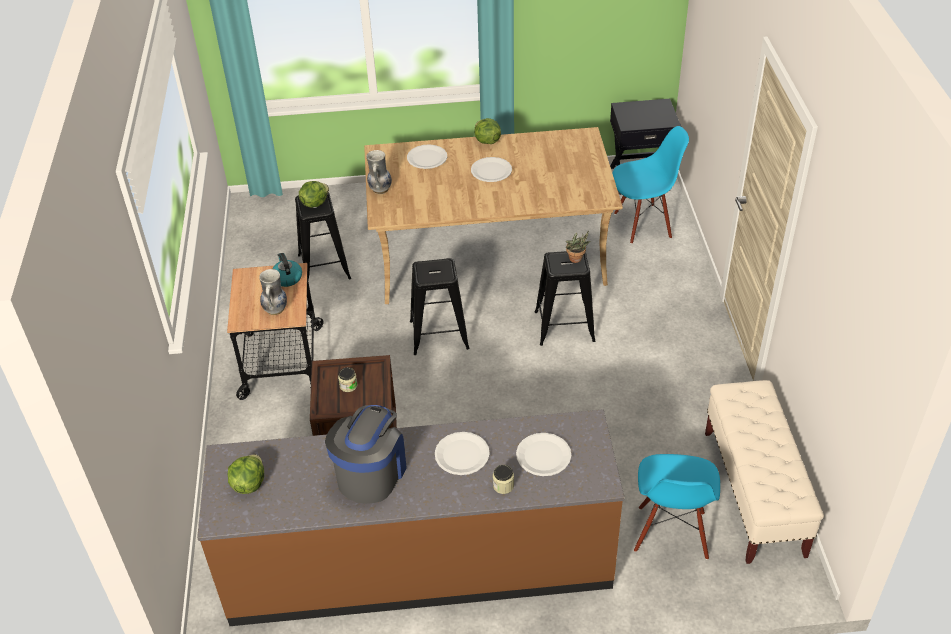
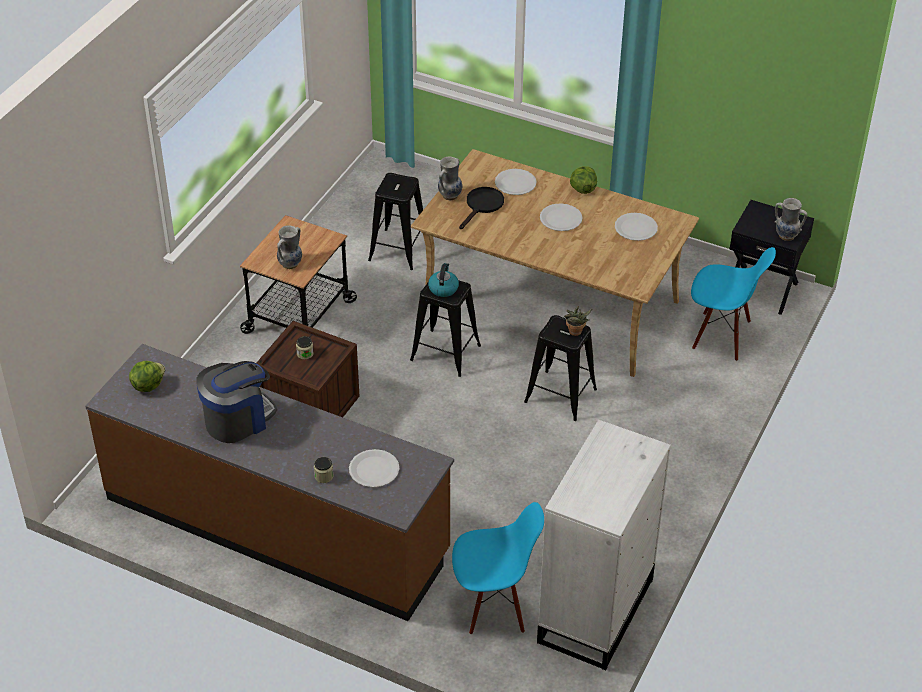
camera: 30 degrees right, 0 degrees up
kettle [272,253,302,287] -> kettle moved to [428,263,459,297]
lettuce [299,181,329,208] -> none
white plate [435,432,490,475] -> white plate moved to [615,213,658,241]
blue chair [634,454,720,560] -> blue chair turned 135 degrees counterclockwise [452,502,544,635]
beige bench [705,380,824,564] -> white dresser [537,420,671,670]
none -> black frying pan [459,187,504,229]
none -> vase [775,198,807,241]

